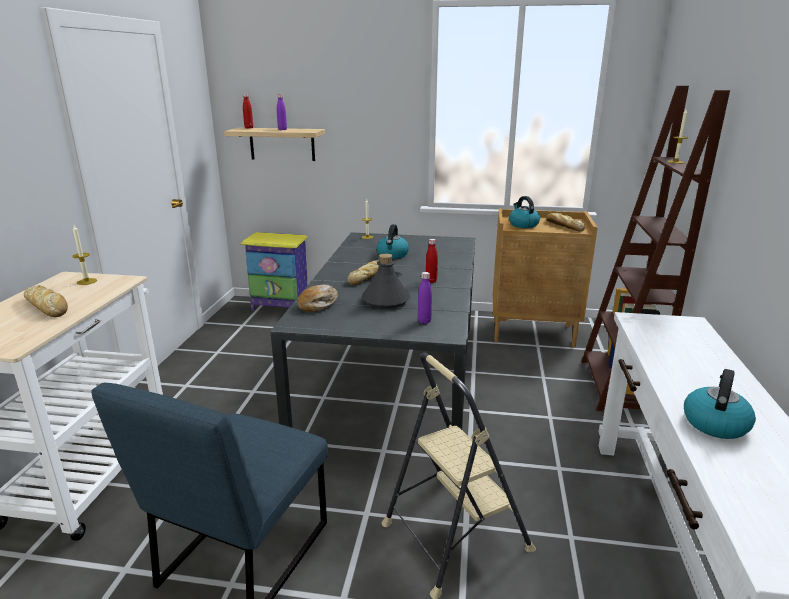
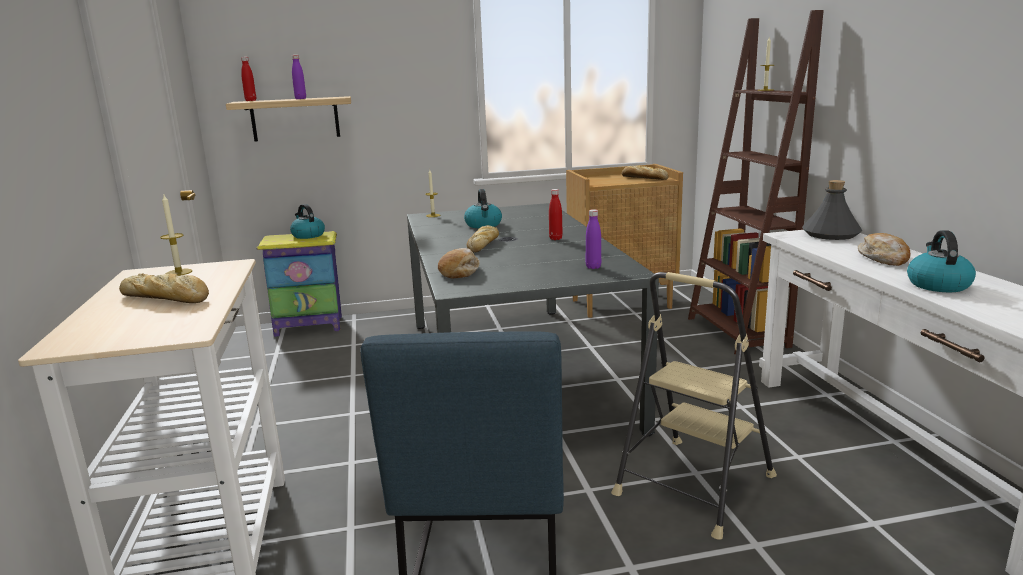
camera: 20 degrees left, 5 degrees down
grey bottle [362,254,411,309] -> grey bottle moved to [802,180,862,240]
kettle [509,196,540,228] -> kettle moved to [290,204,325,239]
none -> bread [858,233,910,266]

